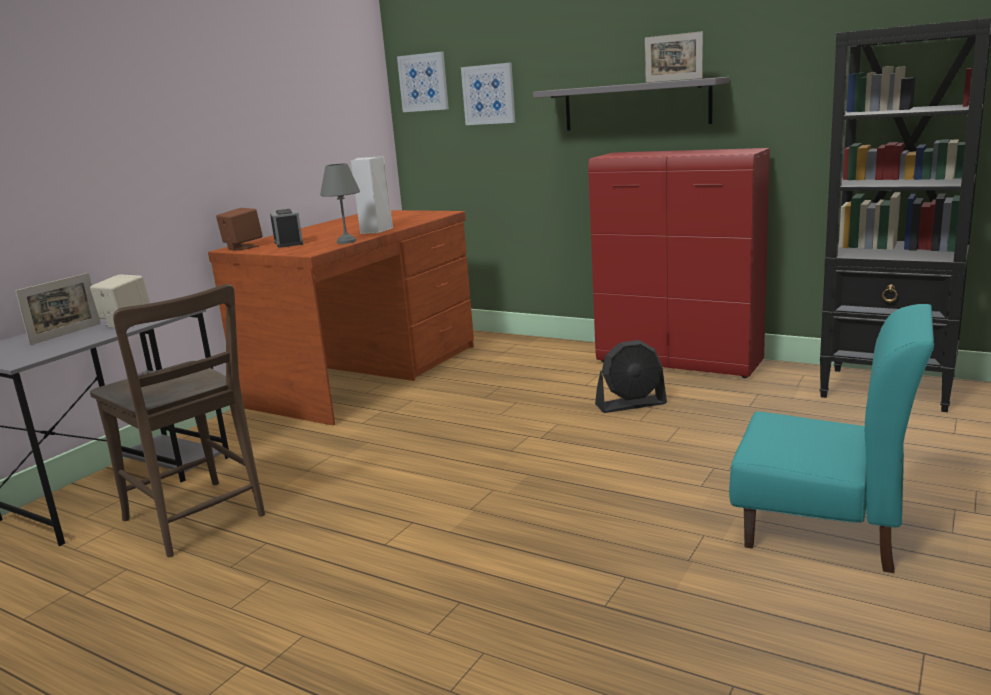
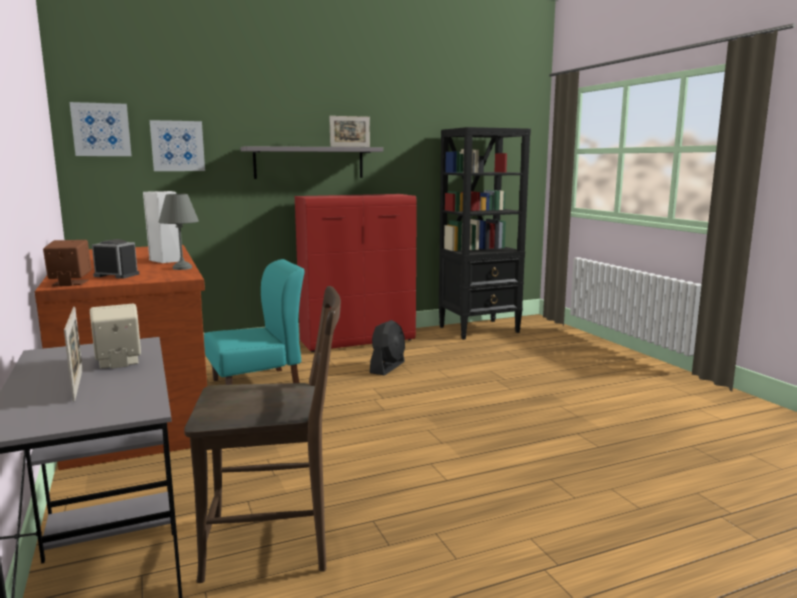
camera: 55 degrees left, 5 degrees down
turquoise chair [729,304,934,573] -> turquoise chair moved to [204,259,305,385]

